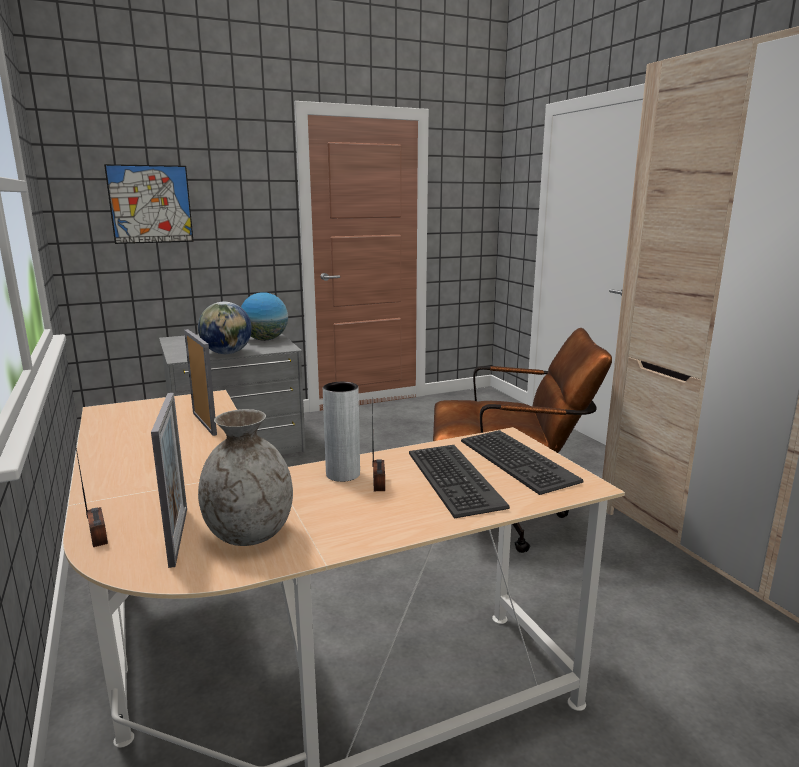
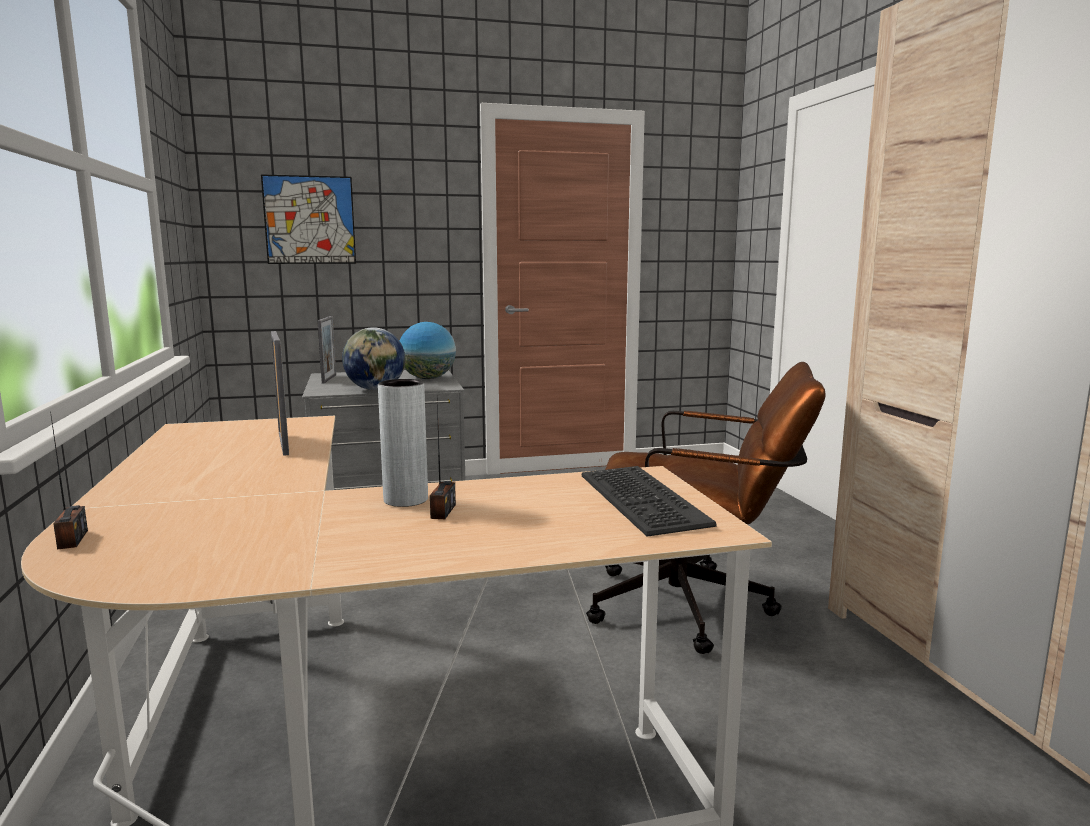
camera: 10 degrees right, 5 degrees down
picture frame [151,393,187,568] -> picture frame moved to [318,316,336,383]
grey vase [198,409,293,546] -> none
keyboard [409,445,510,519] -> none

